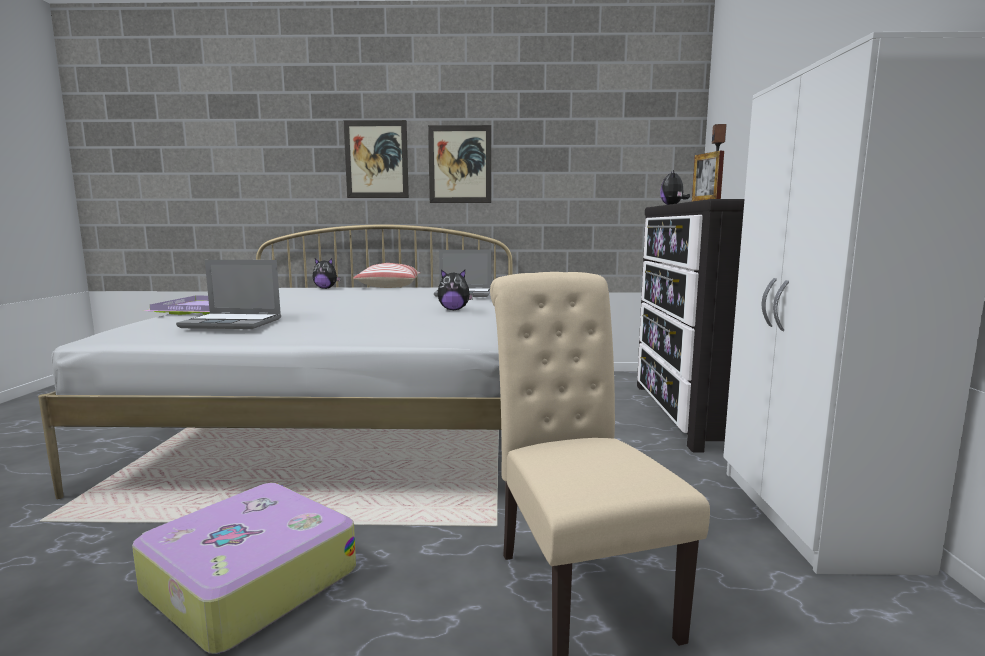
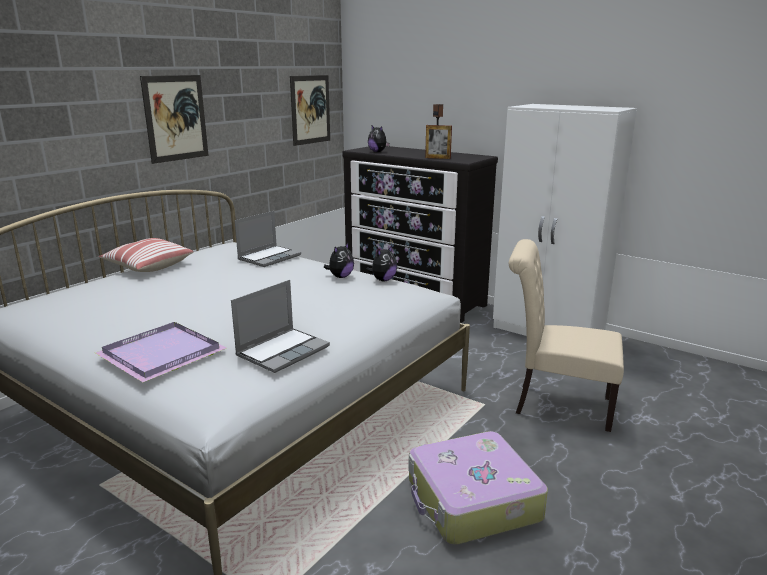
camera: 55 degrees left, 10 degrees up
plush toy [313,259,341,289] -> plush toy moved to [366,246,397,281]
picture [344,120,409,198] -> picture moved to [290,75,330,146]

